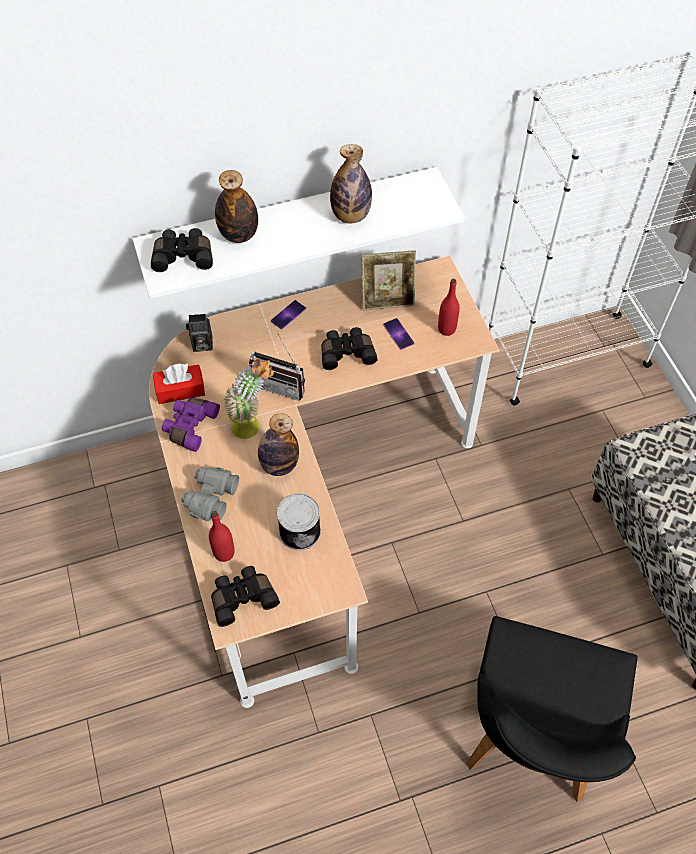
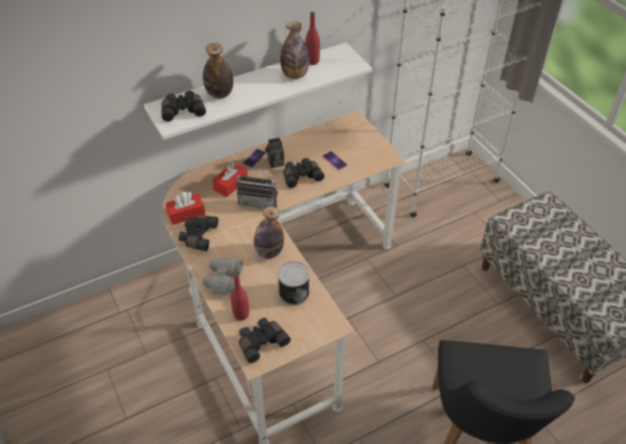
camera: 10 degrees left, 10 degrees down
purple binoculars [162,397,220,452] -> black binoculars [179,215,218,251]
camera [186,314,213,352] -> camera moved to [265,138,284,168]
potted plant [223,359,274,439] -> none
picture frame [362,250,416,311] -> none
red bottle [438,279,460,336] -> red bottle moved to [305,12,320,65]
none -> red tissue box [213,162,248,197]

